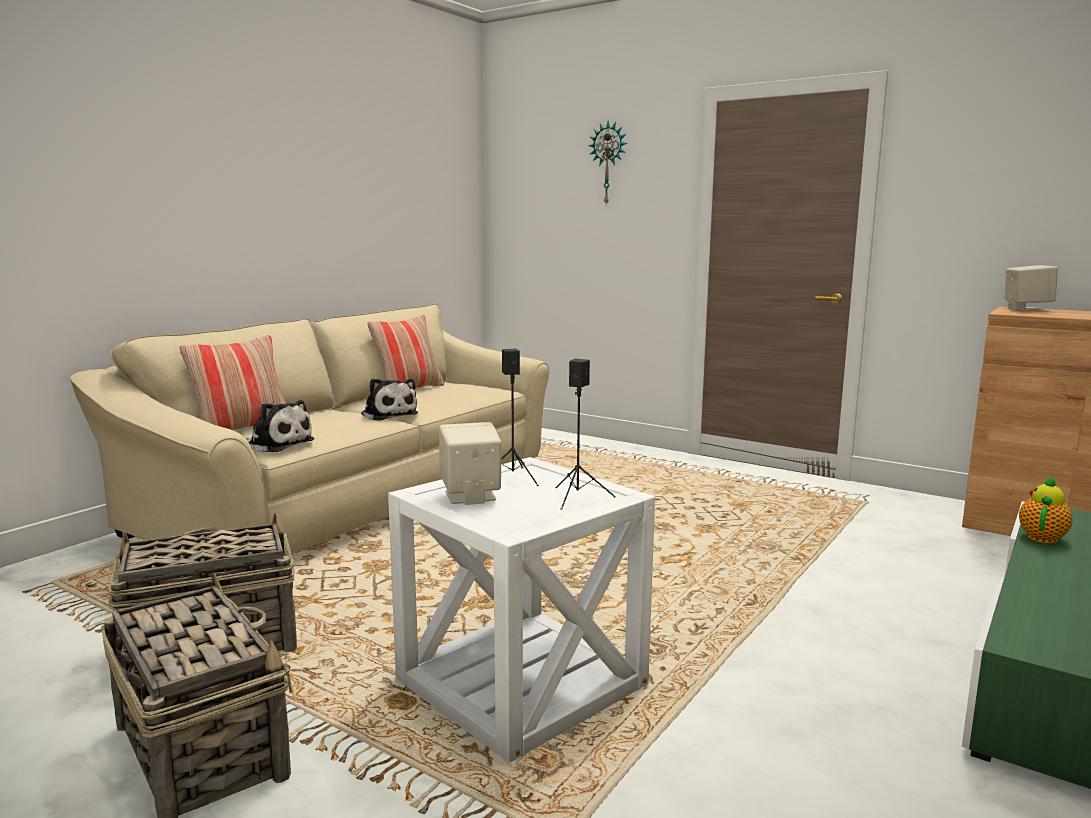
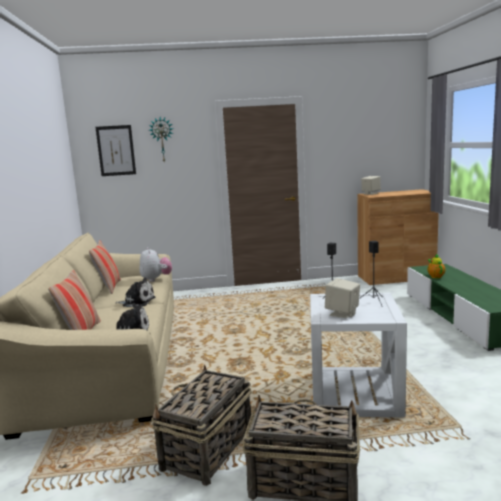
camera: 40 degrees left, 0 degrees up
none -> picture [95,125,136,176]
none -> plush toy [140,247,172,282]

